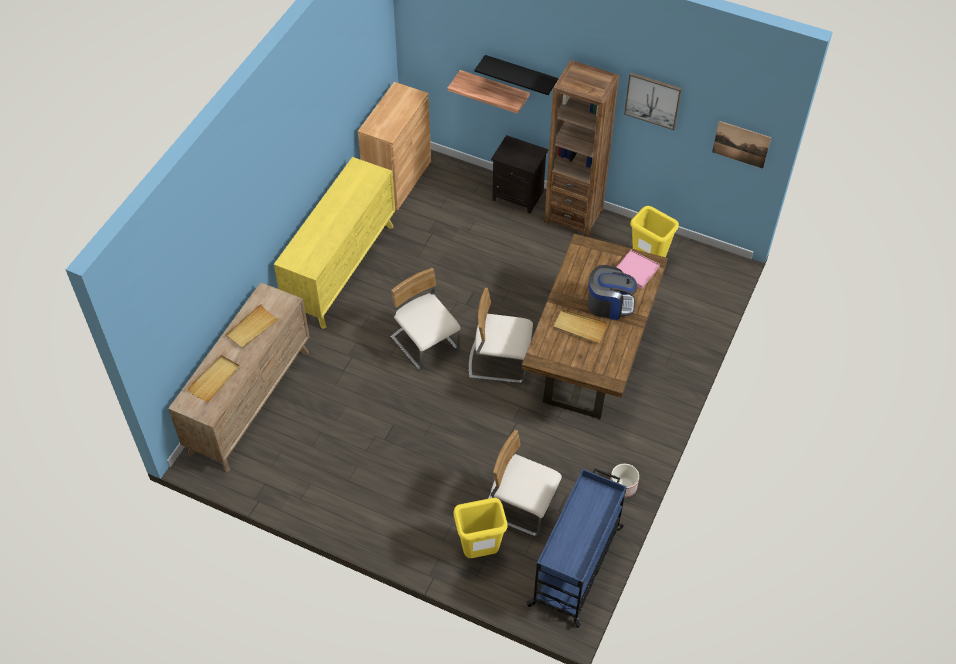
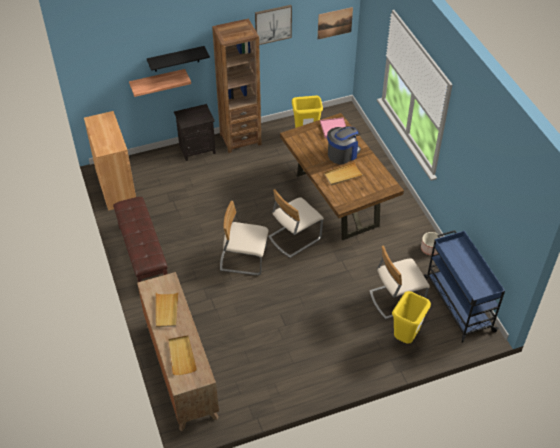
camera: 45 degrees left, 5 degrees down
yellow dresser [274,157,395,329] -> brown bench [113,197,168,282]

